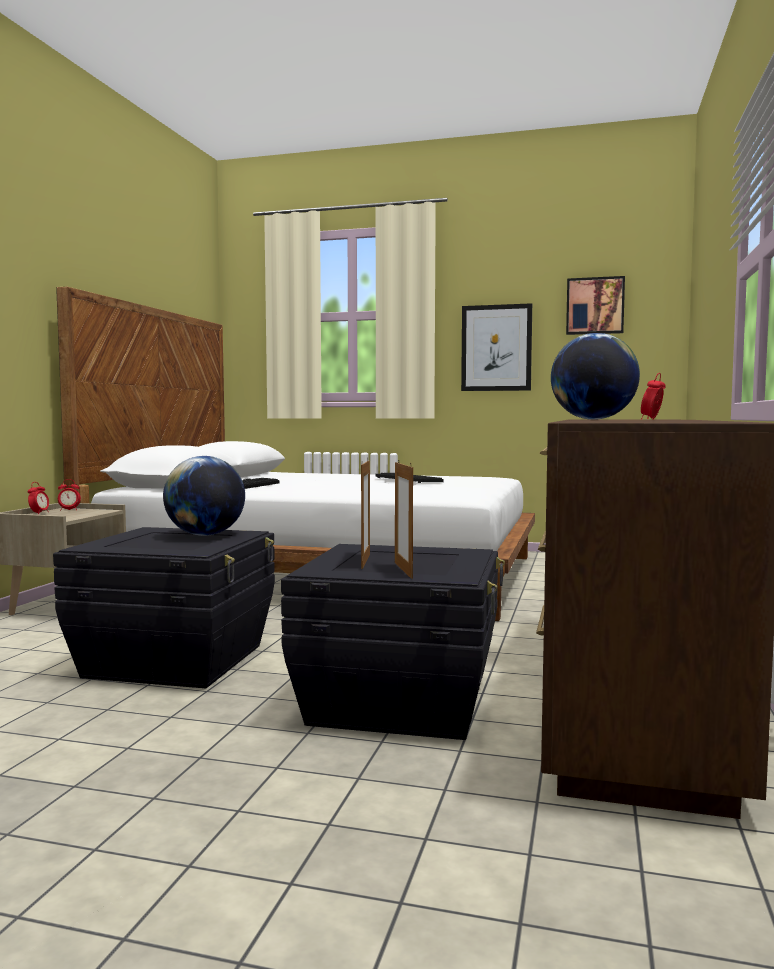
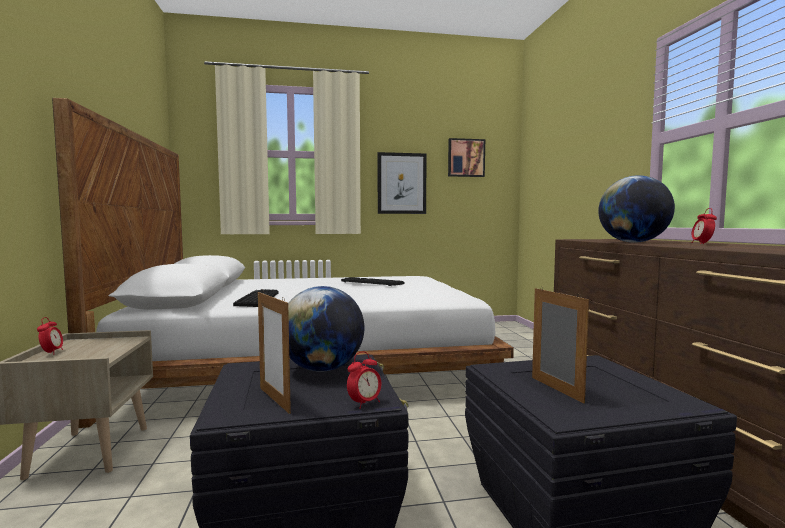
camera: 25 degrees left, 0 degrees up
alarm clock [58,479,81,510] -> alarm clock moved to [347,352,381,409]
picture frame [395,459,413,579] -> picture frame moved to [258,291,291,414]

